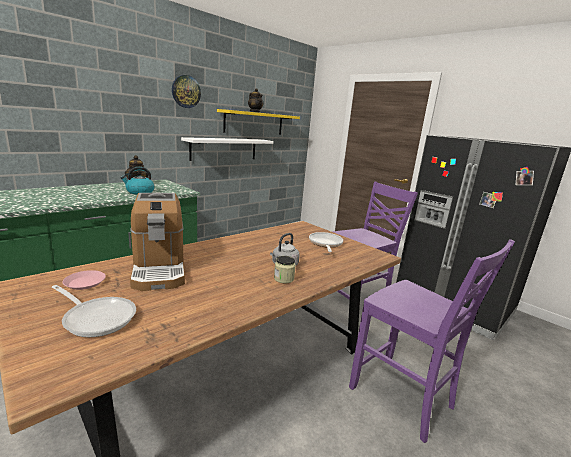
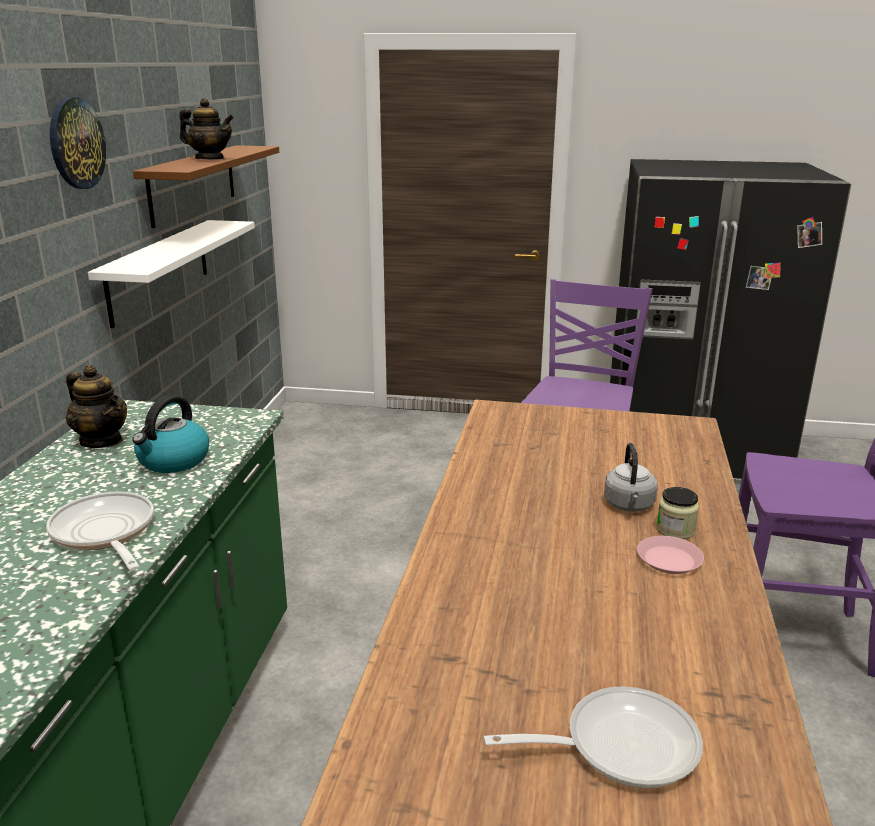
camera: 35 degrees left, 5 degrees up
pink plate [62,270,106,290] -> pink plate moved to [637,536,704,574]
coffee machine [130,193,185,291] -> none
yellow shelf [217,109,300,135] -> brown shelf [133,145,279,228]
frying pan [309,232,343,252] -> frying pan moved to [46,492,154,571]

